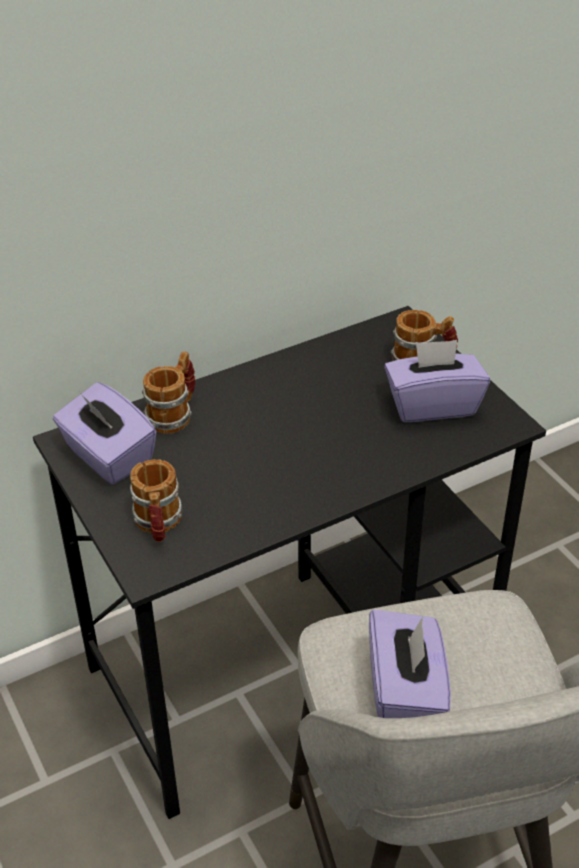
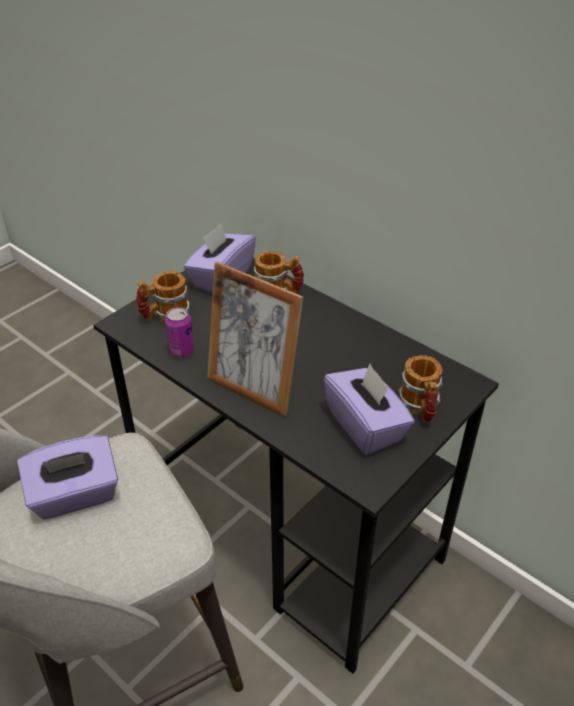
camera: 70 degrees right, 0 degrees up
none -> can [165,307,194,357]
none -> picture frame [207,262,303,417]

